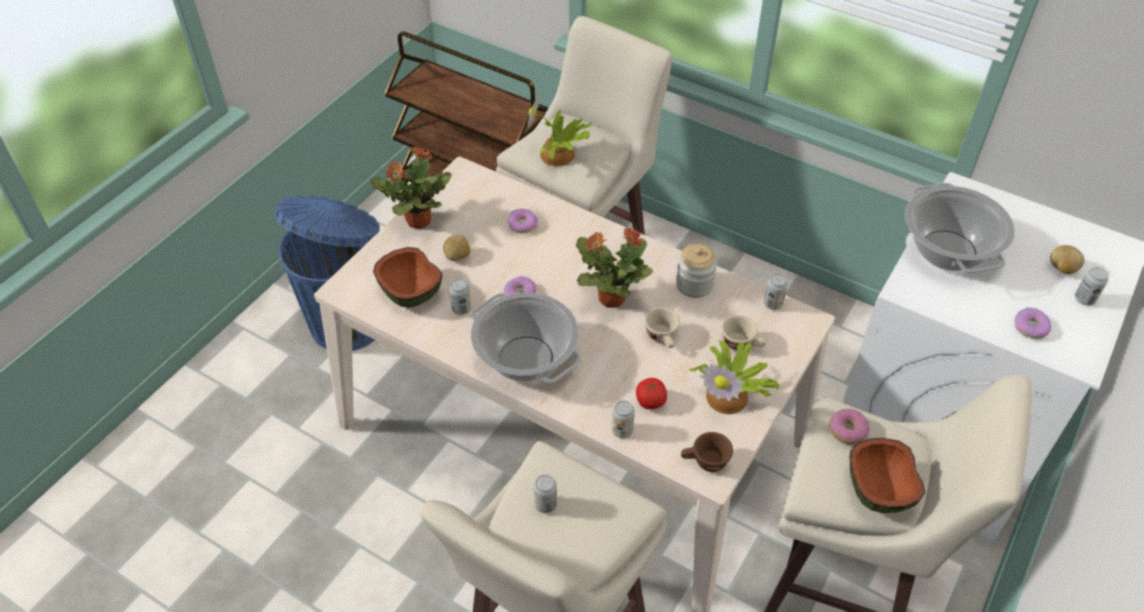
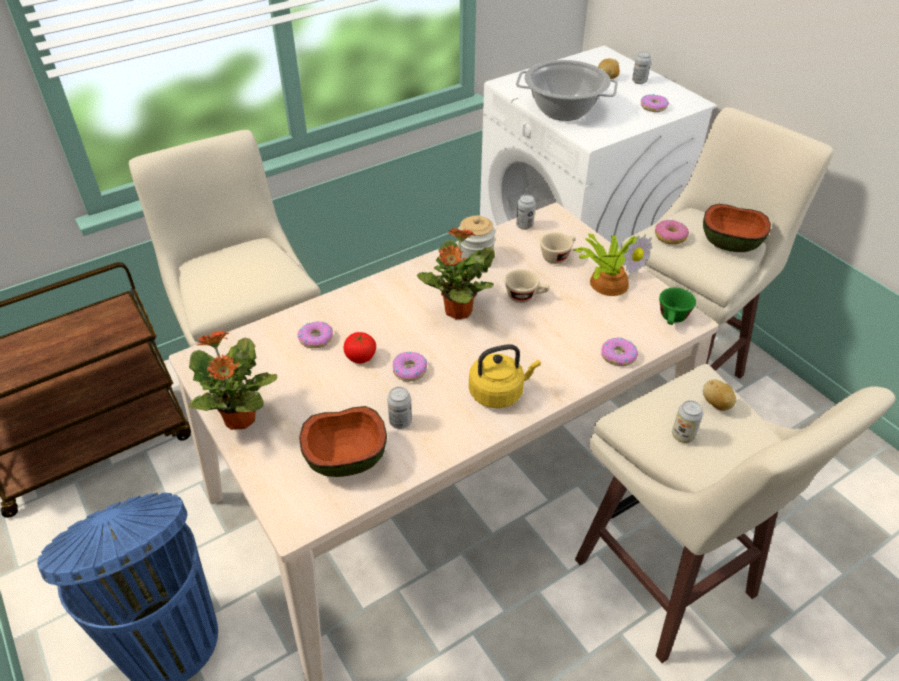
camera: 65 degrees left, 5 degrees down
potato [443,235,470,261] -> potato moved to [703,380,736,411]
cooking pot [471,292,581,383] -> yellow kettle [469,344,541,408]
potted plant [527,97,591,166] -> none
can [612,401,635,438] -> donut [601,337,638,366]
tomato [636,378,667,409] -> tomato moved to [344,332,376,364]
brown cup [681,432,733,472] -> green cup [659,288,696,325]

